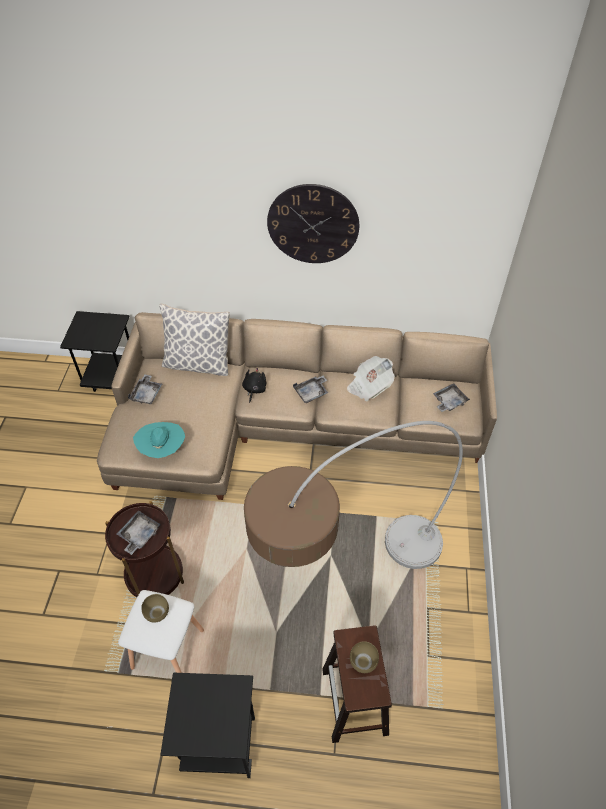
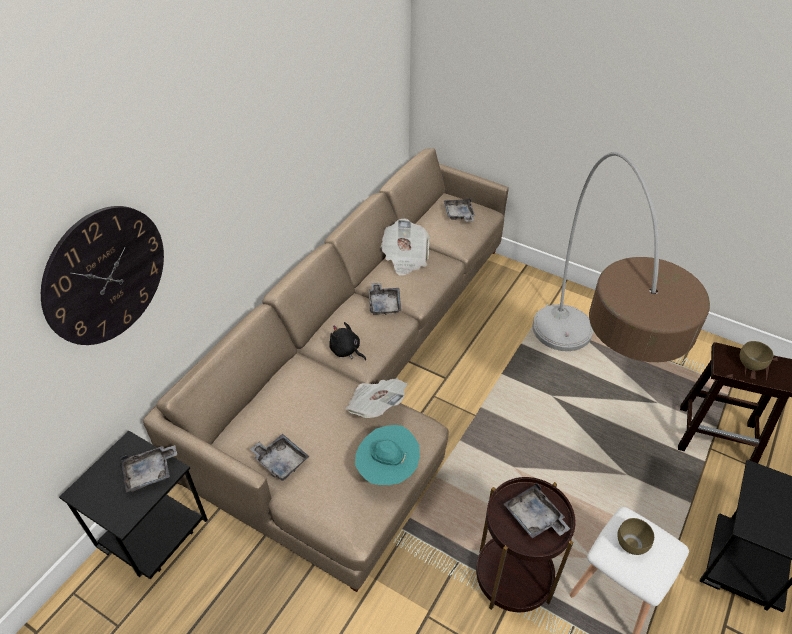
camera: 65 degrees left, 5 degrees down
pillow [159,303,230,376] -> none
wall clock [267,184,359,263] -> wall clock moved to [41,206,164,345]
none -> grey tray [120,445,177,492]
none -> newspaper [345,378,407,418]

